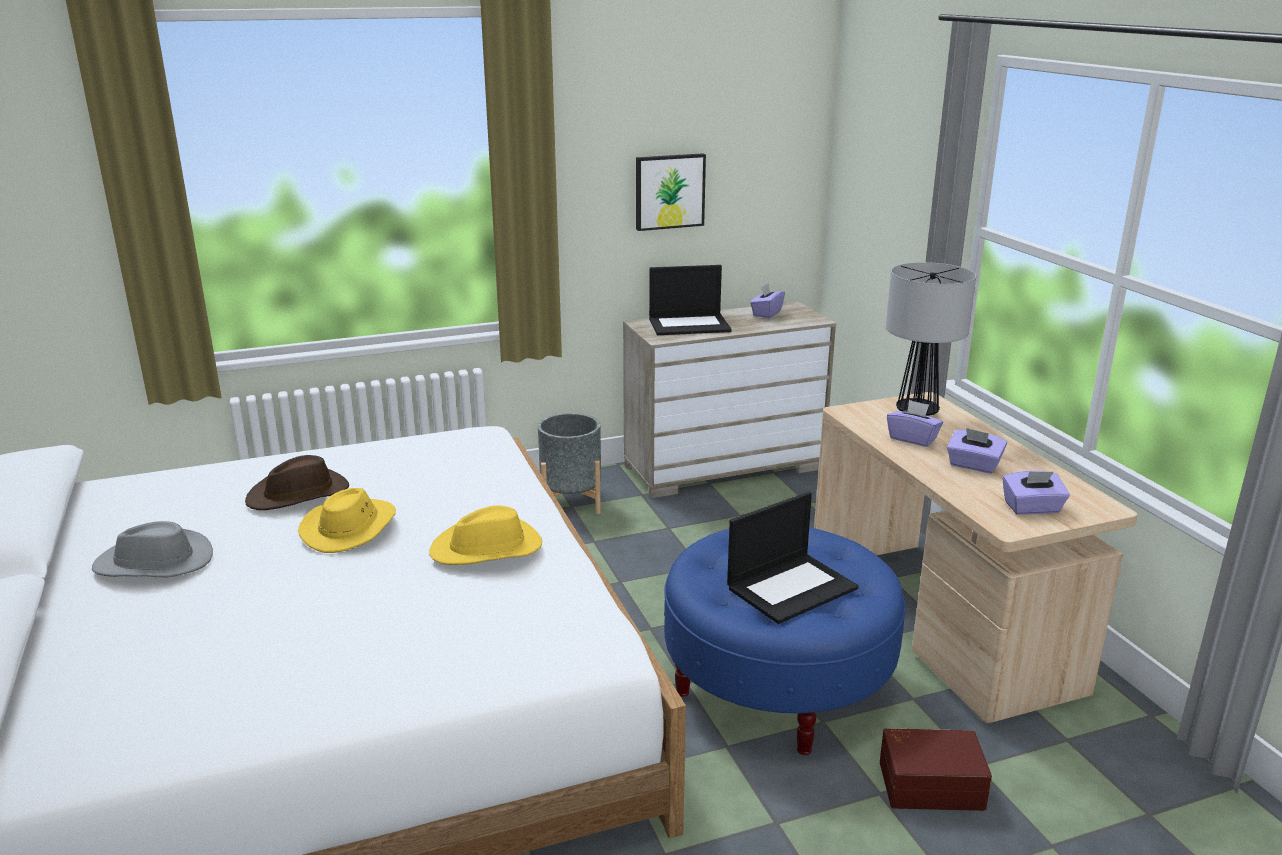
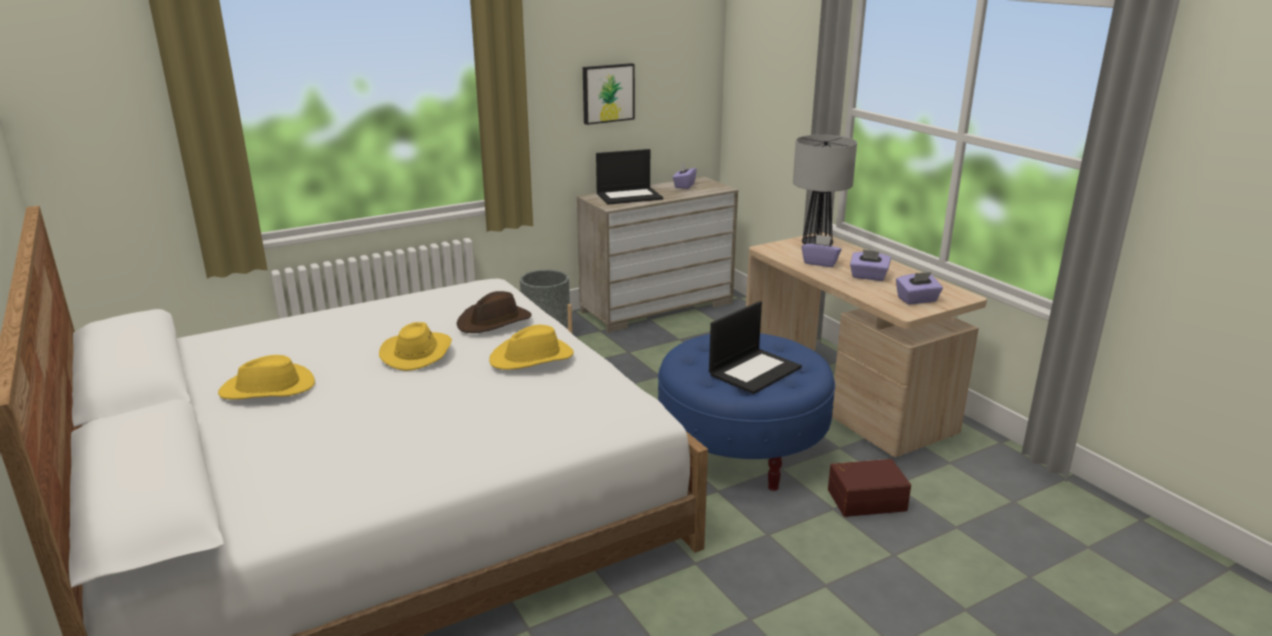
camera: 10 degrees left, 0 degrees up
grey hat [92,521,213,577] -> yellow hat [218,355,315,400]
brown hat [245,455,349,510] -> brown hat moved to [456,291,532,333]

